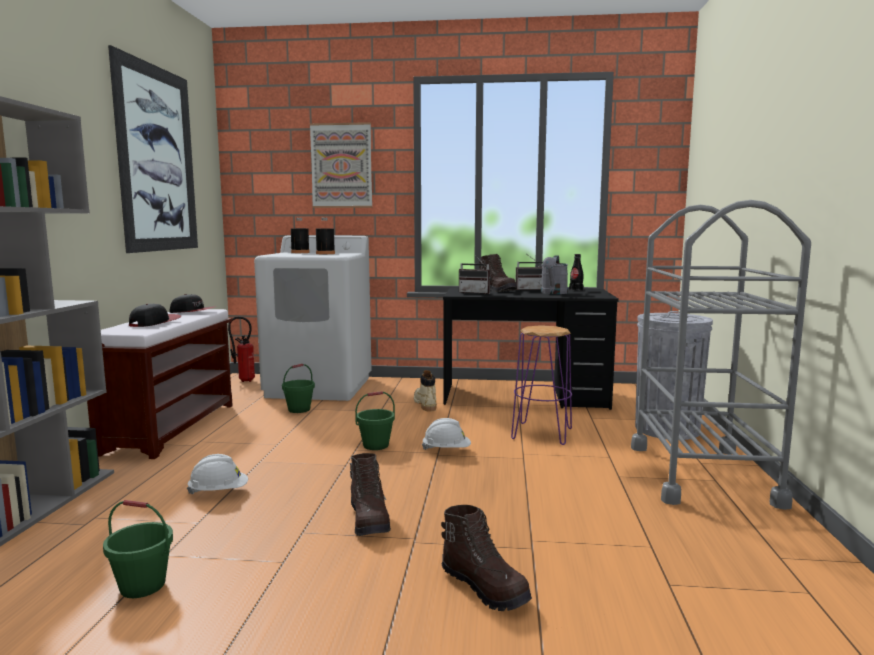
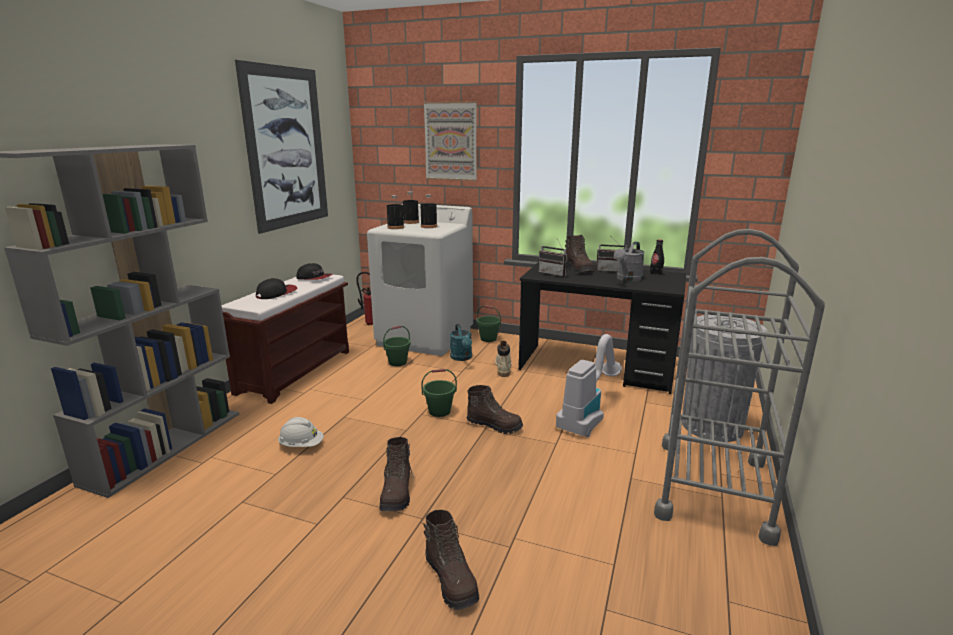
camera: 15 degrees right, 10 degrees up
green bucket [103,500,173,598] -> green bucket moved to [477,305,501,342]
white hard hat [422,418,471,450] -> brown boot [467,385,523,434]
purple stool [511,325,572,445] -> vacuum cleaner [556,334,622,437]
none -> black bottle [387,195,404,229]
none -> turquoise watering can [450,324,472,361]

